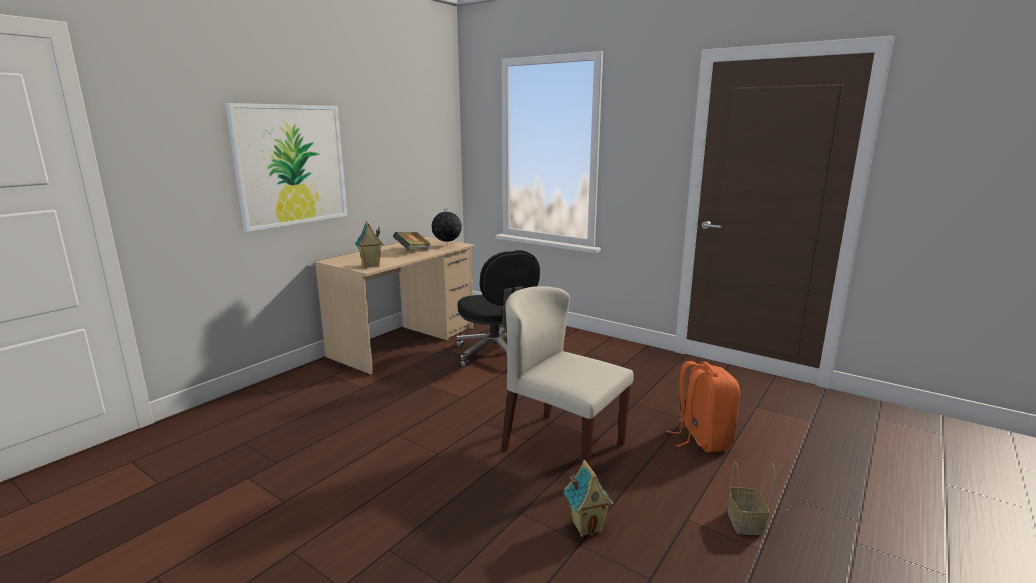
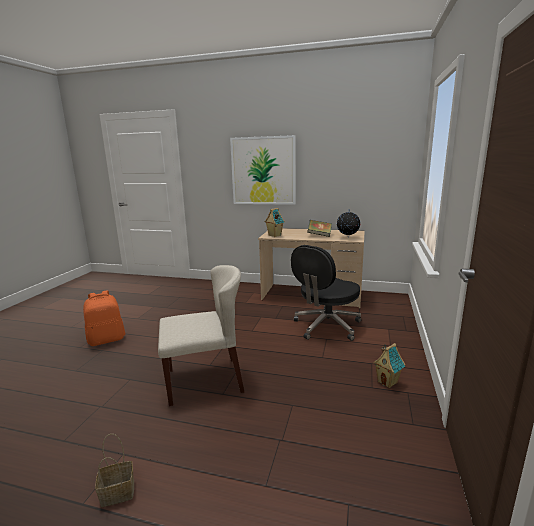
camera: 70 degrees right, 0 degrees up
beige chair [501,286,634,466] -> beige chair turned 60 degrees clockwise [158,265,244,406]
toy house [564,460,614,537] -> toy house moved to [373,343,405,388]
orange backpack [666,361,740,452] -> orange backpack moved to [83,290,125,346]

